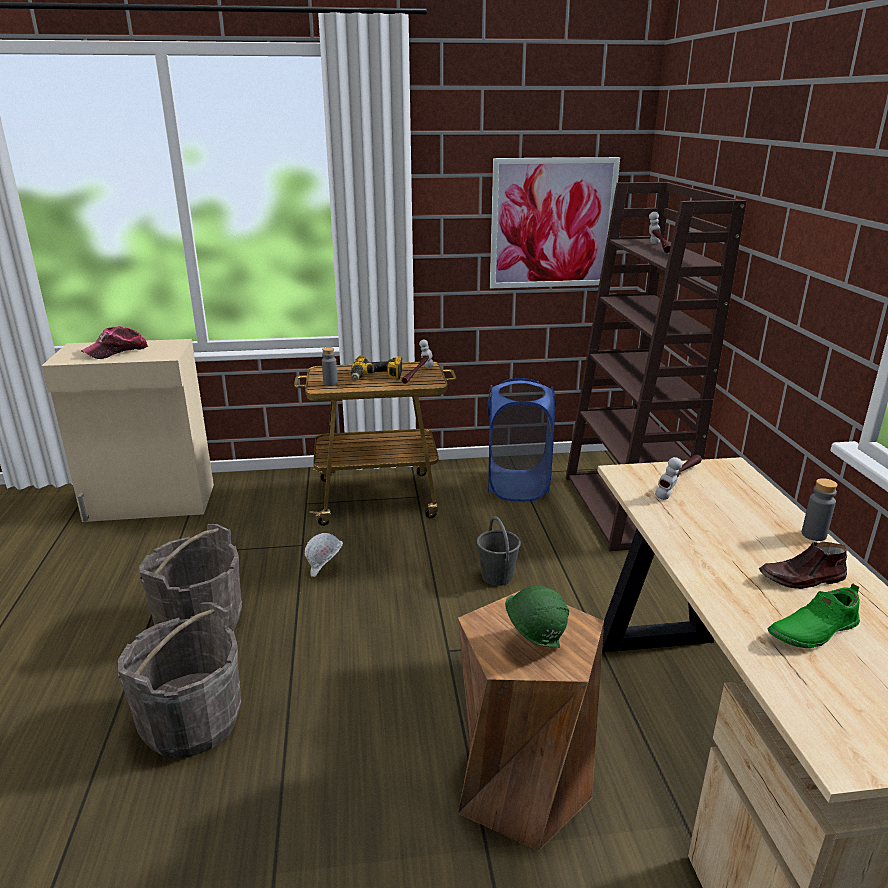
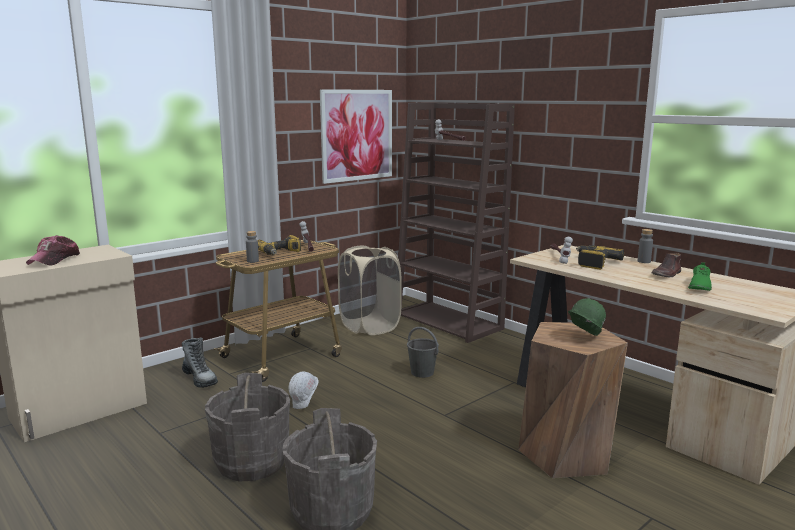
camera: 35 degrees left, 10 degrees down
blue laundry basket [487,378,556,501] -> beige laundry basket [338,246,402,335]
none -> boot [182,337,218,388]
none -> power drill [576,245,624,269]

